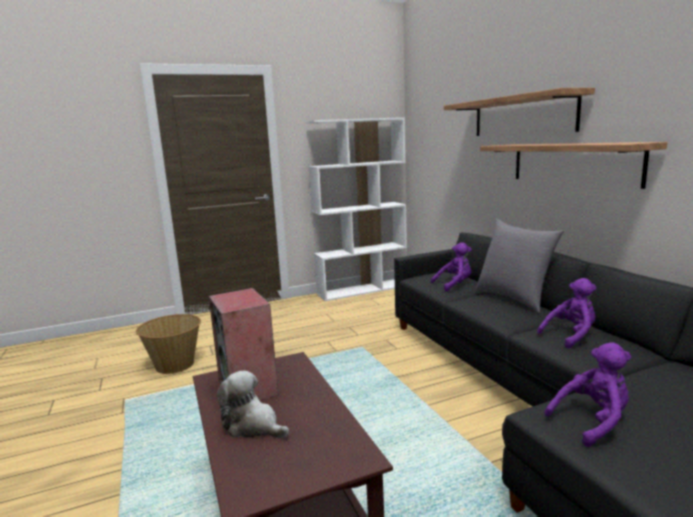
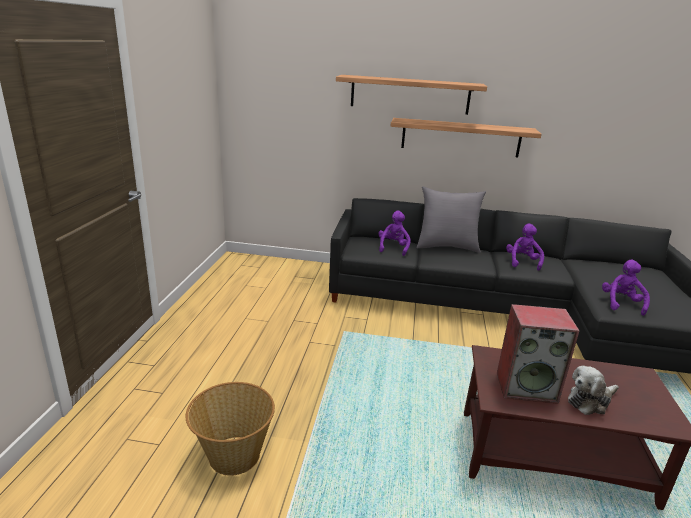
camera: 60 degrees left, 10 degrees up
white bookcase [305,117,407,301] -> none

